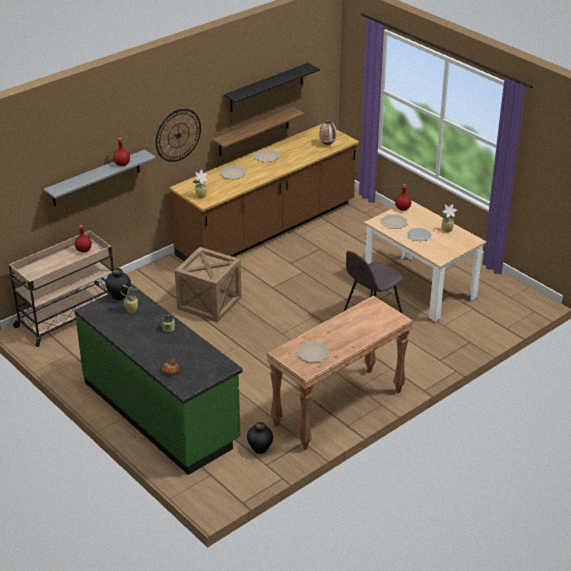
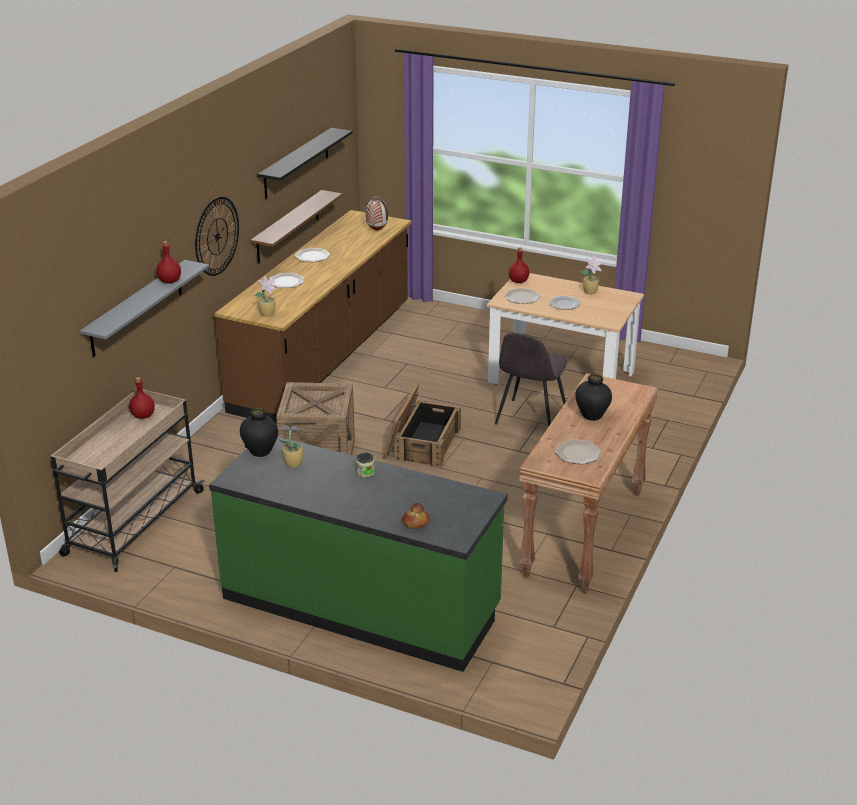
camera: 25 degrees left, 5 degrees down
black vase [247,422,273,454] -> black vase moved to [575,374,612,421]
none -> crate [383,383,461,468]

